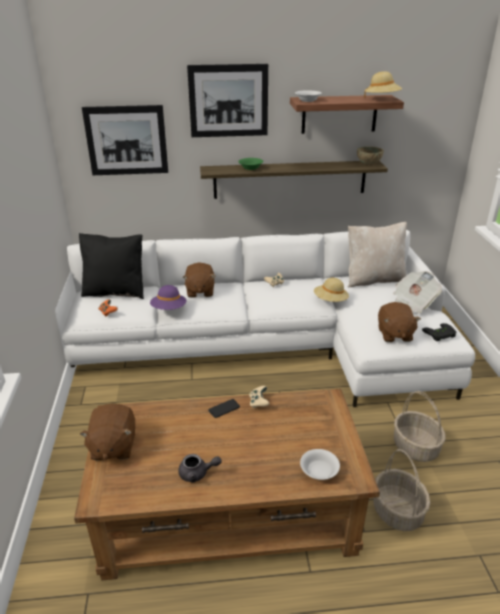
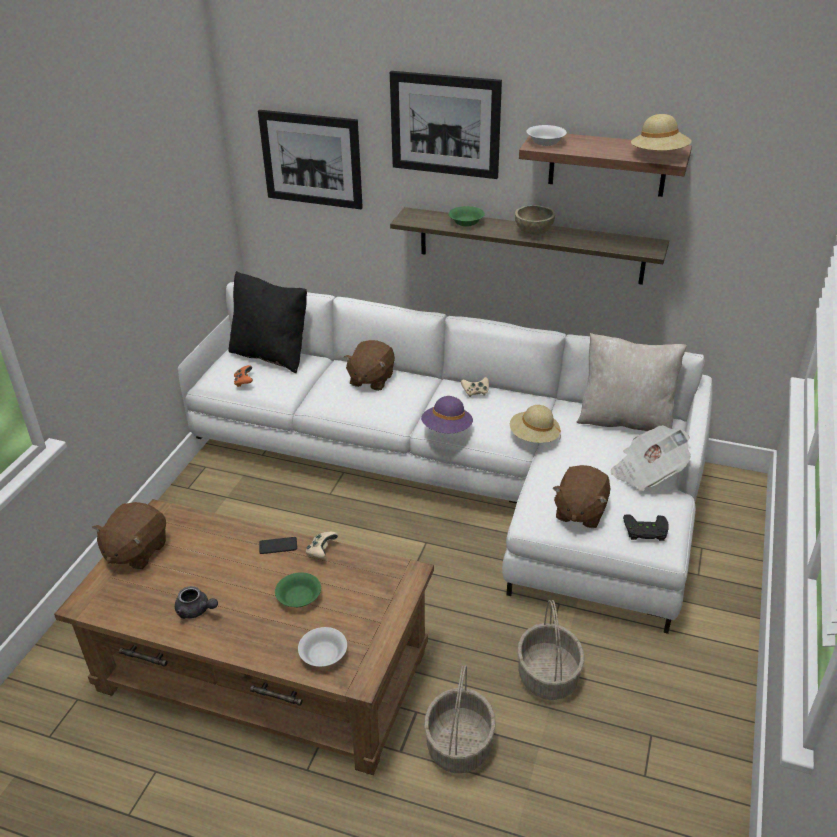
camera: 25 degrees right, 5 degrees up
purple hat [150,285,187,310] -> purple hat moved to [421,396,473,434]
beige bowl [357,146,384,164] -> beige bowl moved to [515,205,555,235]
none -> green bowl [275,572,321,607]

